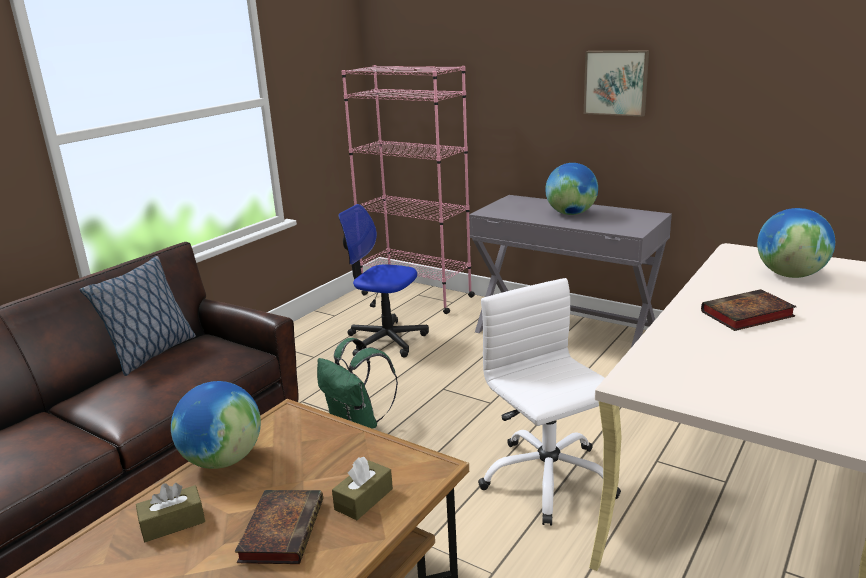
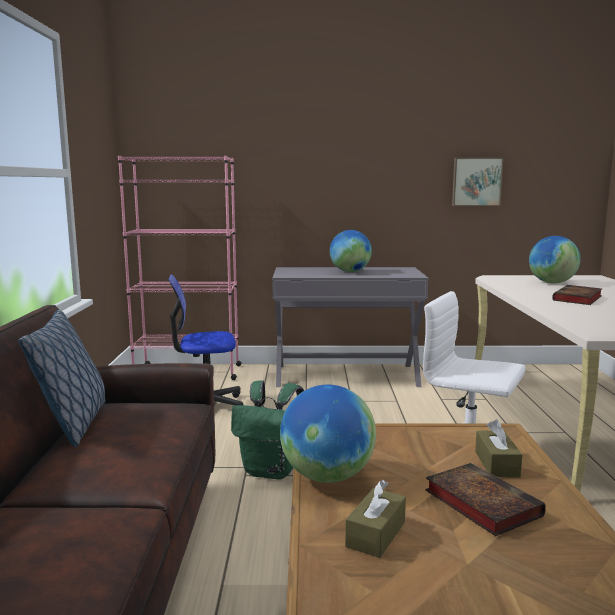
camera: 35 degrees left, 10 degrees down
picture [584,51,649,117] -> picture moved to [452,158,504,206]

